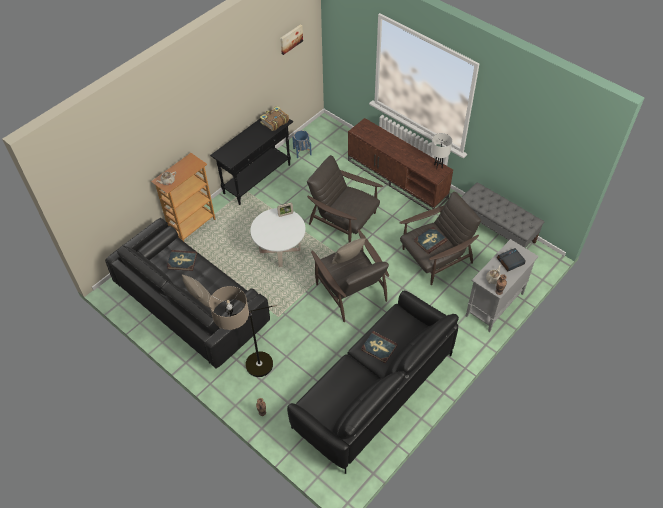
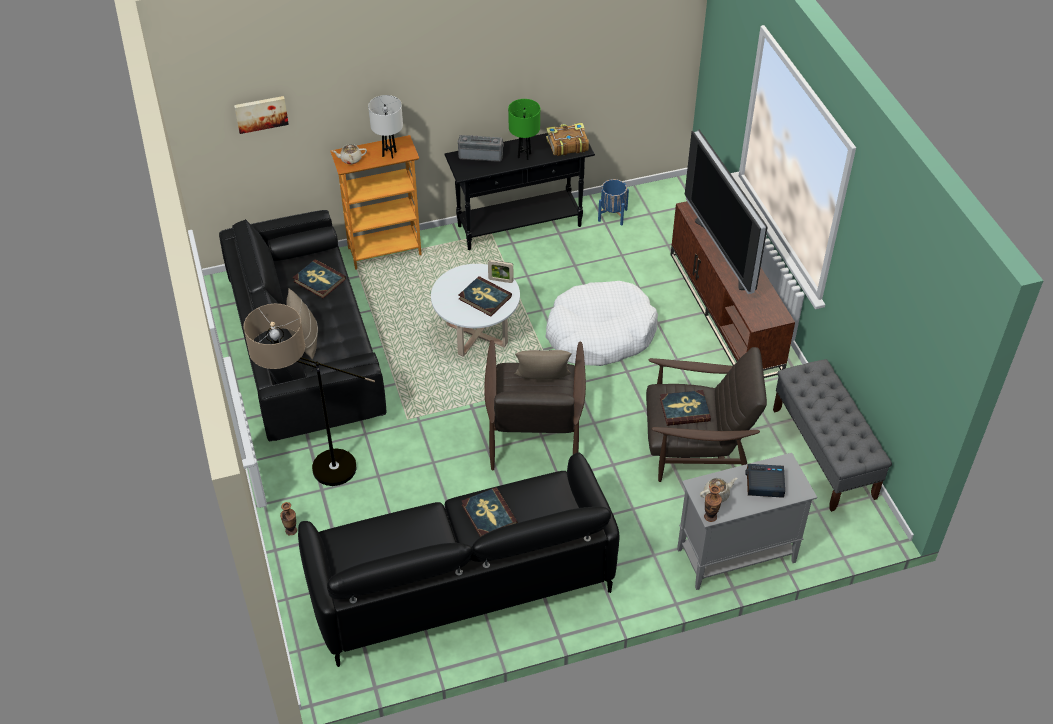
camera: 30 degrees right, 5 degrees down
picture [280,24,303,55] -> picture moved to [234,96,289,134]
brown armchair [307,155,383,242] -> white dog bed [545,281,658,366]
white table lamp [431,133,452,169] -> white table lamp moved to [368,95,403,159]
none -> radio [457,135,504,162]
none -> book [459,276,512,316]
none -> green table lamp [508,99,540,160]
none -> television [685,130,768,294]

